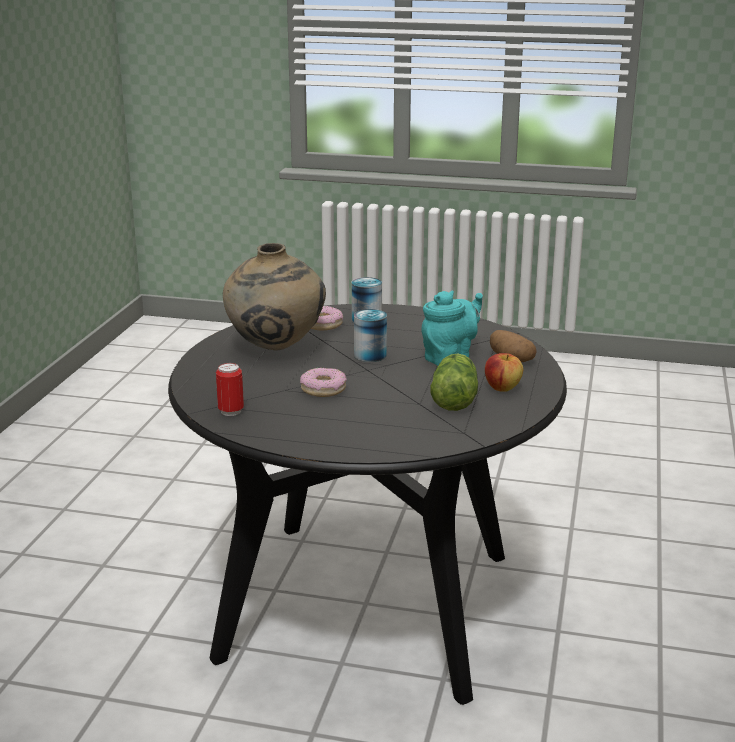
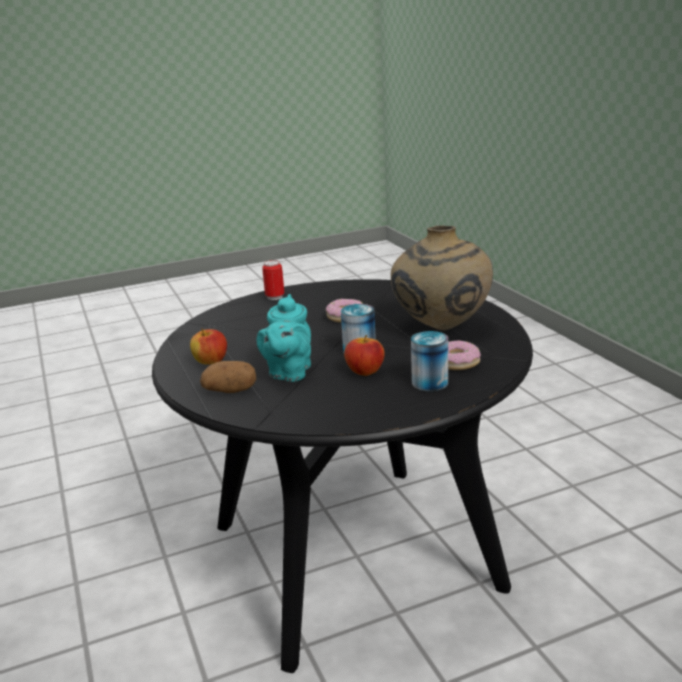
camera: 145 degrees right, 0 degrees up
can [216,363,244,416] -> can moved to [262,260,284,300]
lettuce [431,353,478,411] -> none
none -> apple [344,335,385,376]

